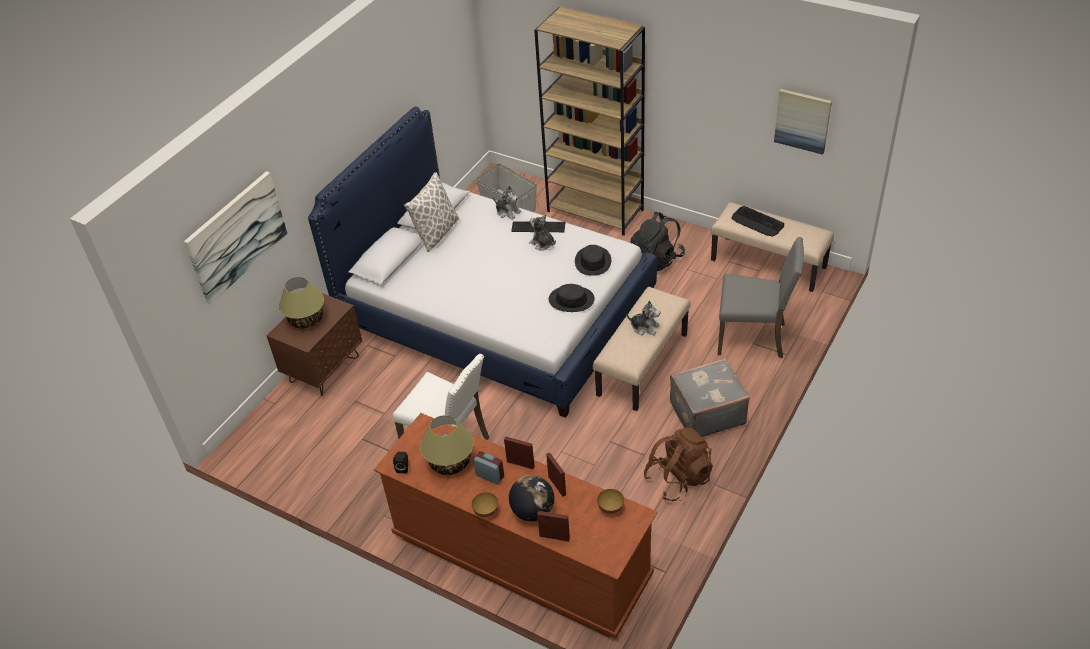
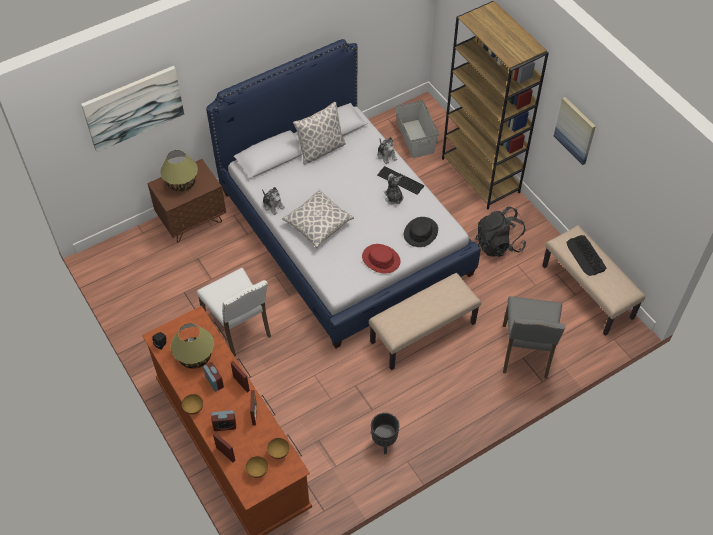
camera: 25 degrees right, 10 degrees up
globe [509,475,554,521] -> alarm clock [211,410,236,431]
black hat [549,284,595,312] -> red hat [362,244,400,274]
plush toy [626,301,660,335] -> plush toy moved to [262,187,285,215]
brown backpack [644,427,713,501] -> black planter [371,413,399,454]
grey suitcase [670,358,750,437] -> none
grey chair [718,237,804,358] -> grey chair turned 60 degrees clockwise [503,296,565,379]
picture [774,89,832,155] -> picture moved to [554,97,596,165]
none -> bowl [246,456,268,478]
none -> pillow [282,190,354,248]

